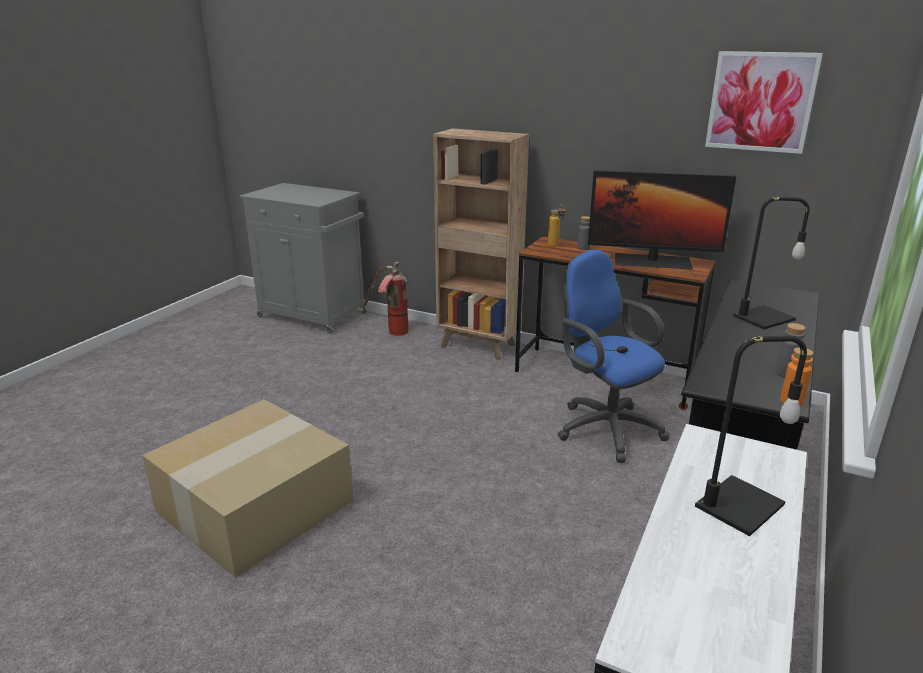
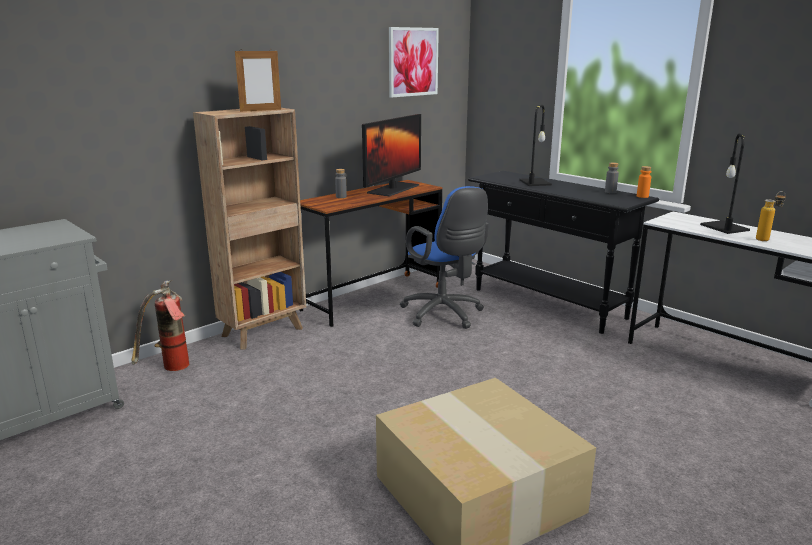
camera: 70 degrees left, 5 degrees down
bottle [548,205,566,247] -> bottle moved to [756,191,786,241]
blue office chair [558,249,670,463] -> blue office chair turned 105 degrees counterclockwise [400,186,489,329]
none -> picture frame [235,51,281,112]

